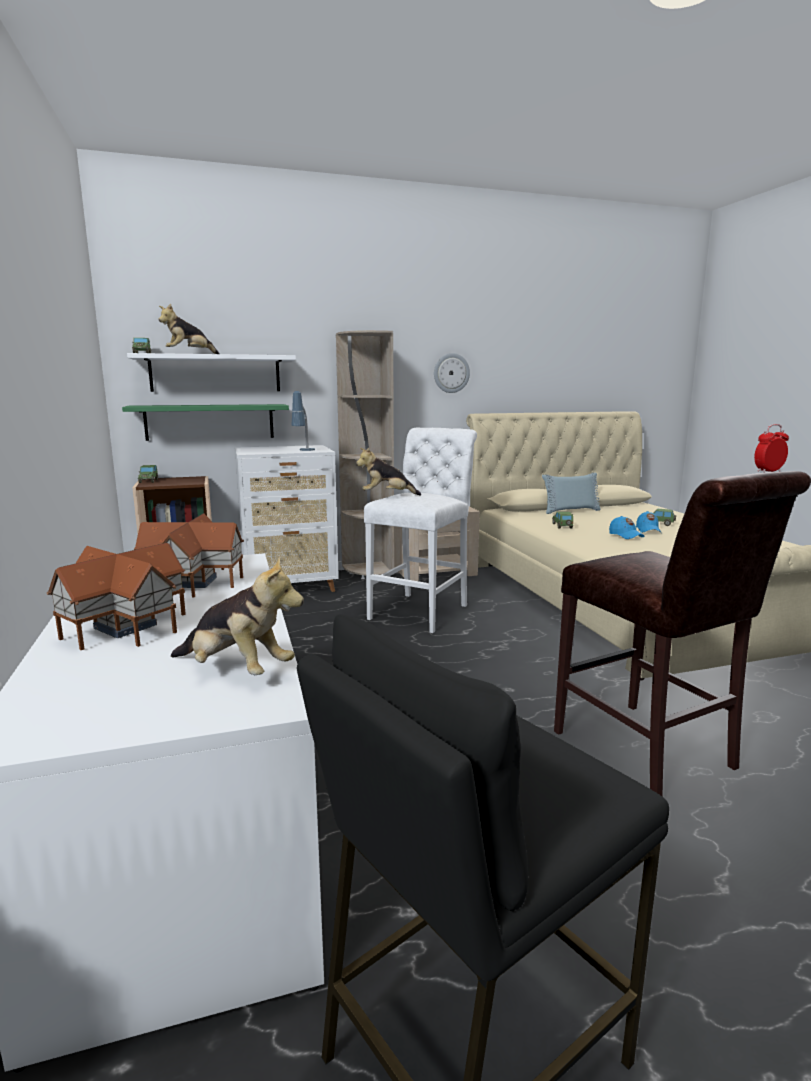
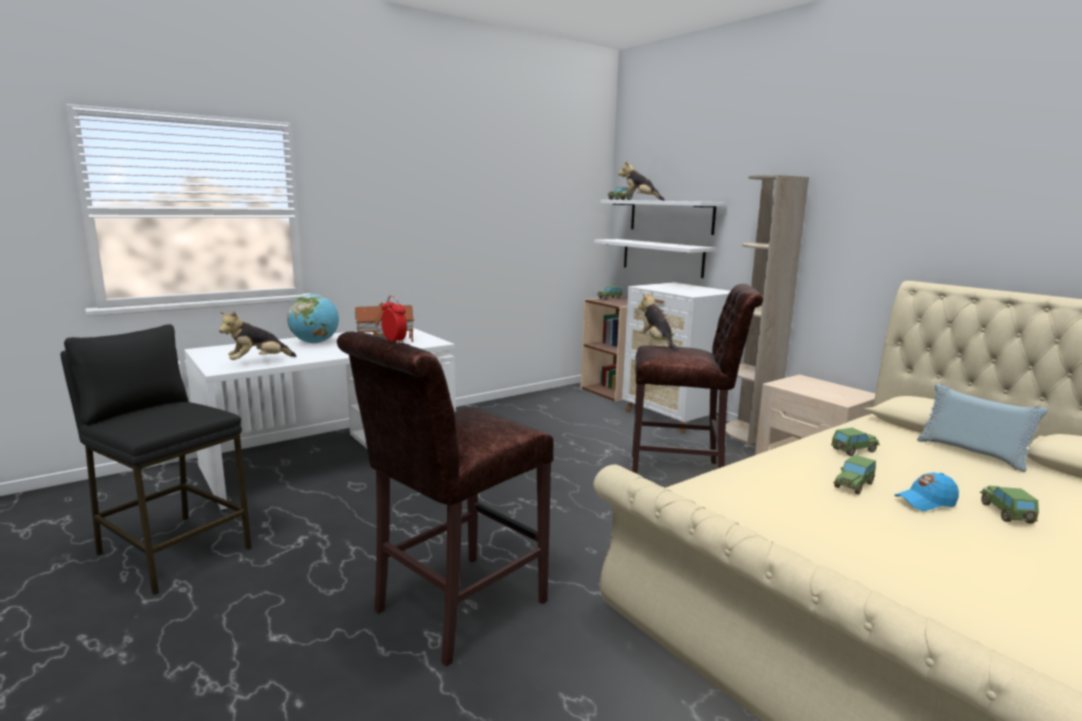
camera: 70 degrees right, 0 degrees up
toy house [47,543,186,650] -> globe [287,294,339,343]
green shelf [122,404,289,441] -> white shelf [594,239,716,278]
plush toy [171,556,304,675] -> plush toy turned 45 degrees clockwise [219,311,296,360]
table lamp [292,391,315,451] -> none
white stool [364,428,477,633] -> brown stool [632,284,763,474]
wall clock [434,353,470,393] -> none
blue cap [609,516,644,539] -> toy car [833,455,876,495]

